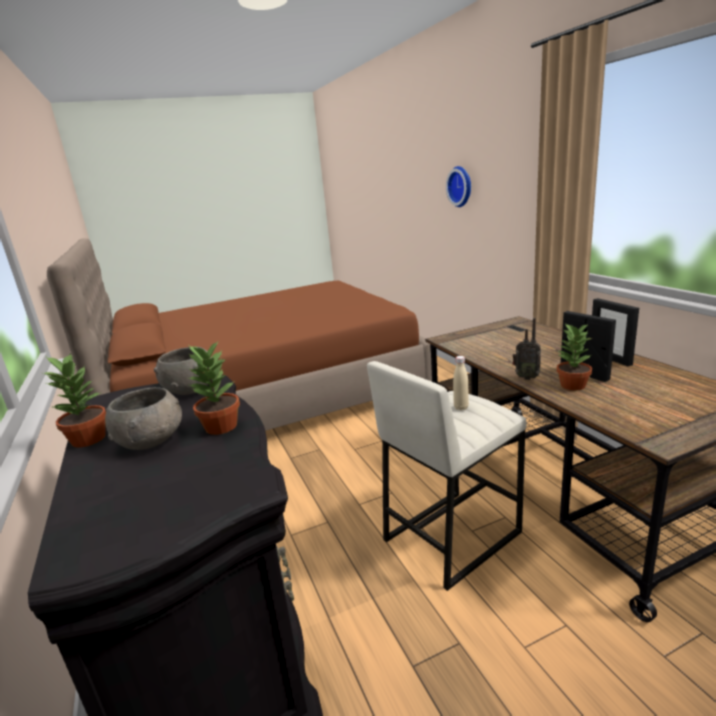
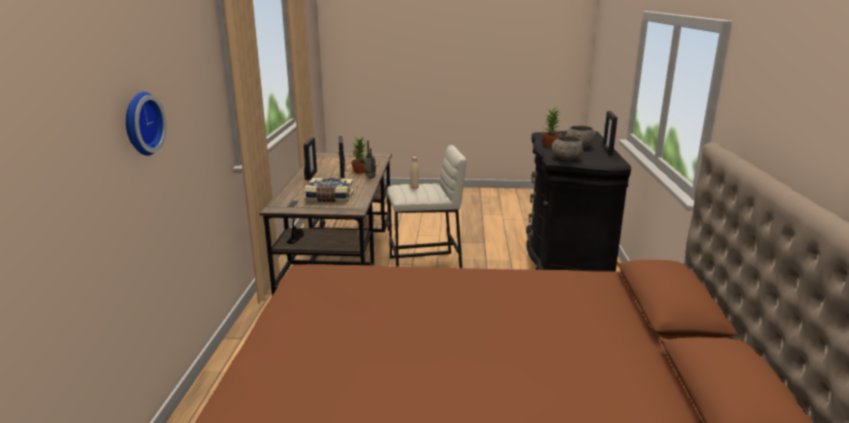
camera: 155 degrees left, 0 degrees up
potted plant [43,353,106,448] -> picture frame [603,111,618,156]
none -> book [305,178,354,203]

